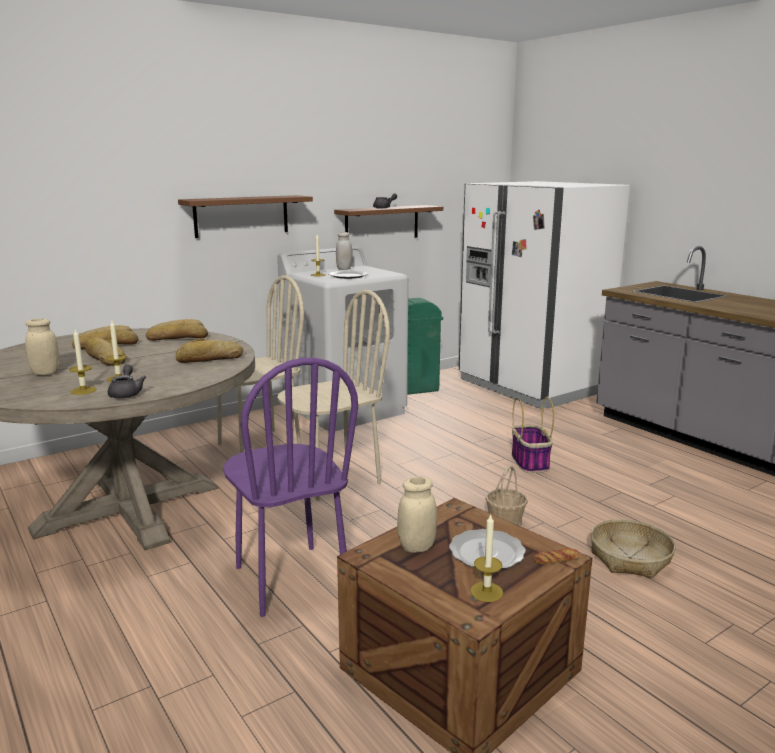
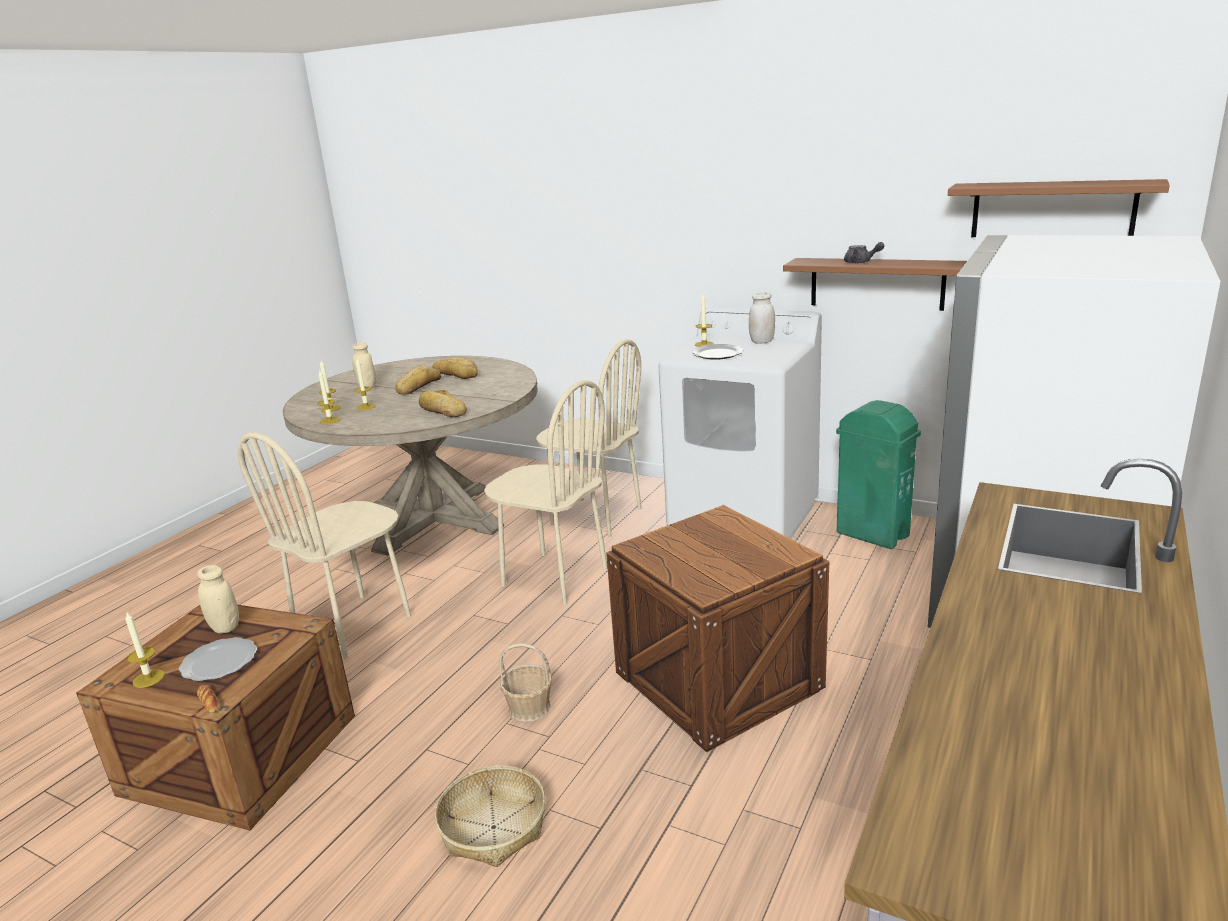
camera: 65 degrees right, 5 degrees up
grey teapot [108,365,146,399] -> candle [318,369,340,424]
bread [146,319,208,341] -> none
brown shelf [178,195,313,238] -> brown shelf moved to [948,179,1170,237]
purple chair [223,358,358,617] -> beige chair [238,432,411,659]
basket [512,397,554,473] -> crate [606,505,829,752]

